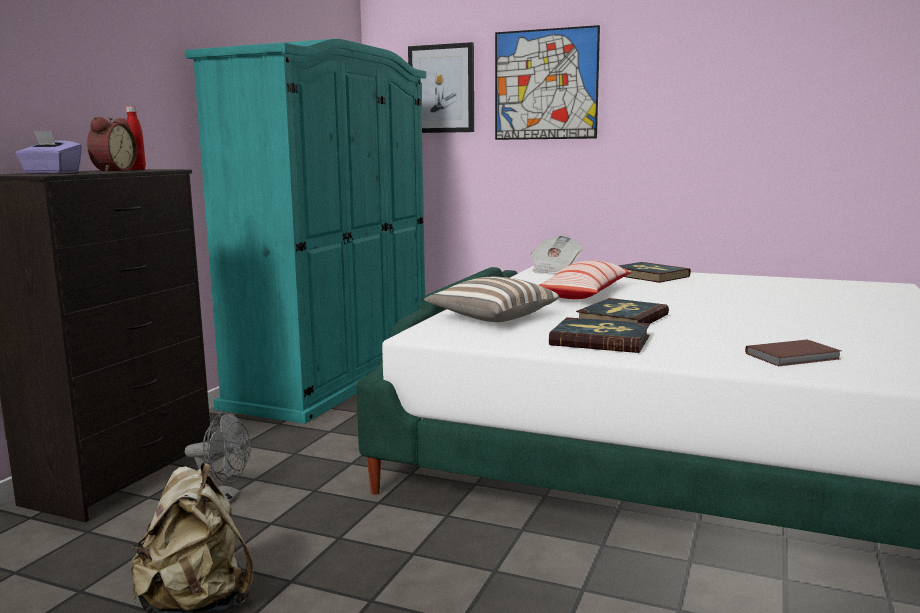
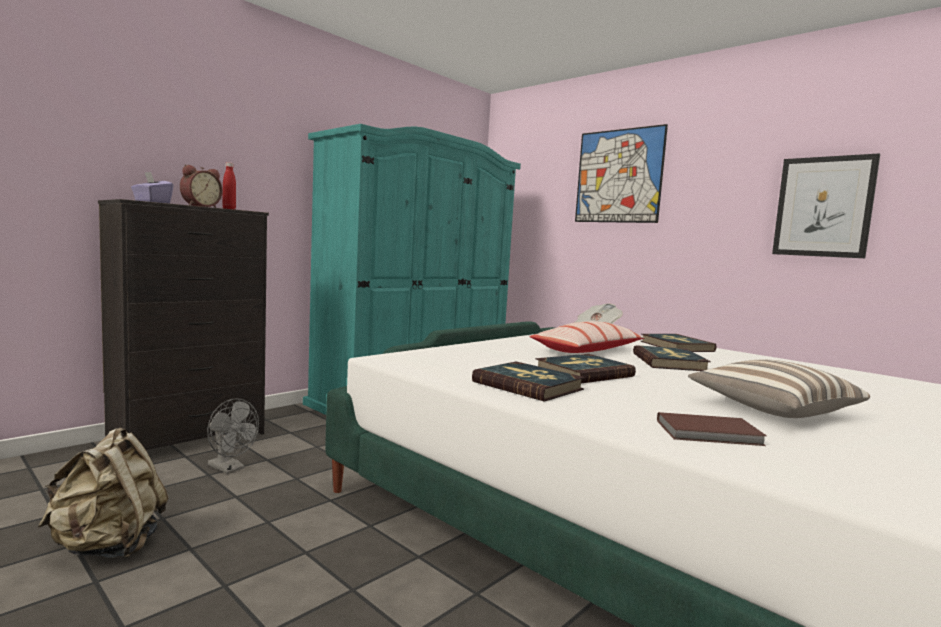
camera: 20 degrees right, 5 degrees down
picture [408,42,474,133] -> picture moved to [772,153,880,258]
pillow [424,277,559,322] -> pillow moved to [688,360,870,418]
none -> book [633,345,711,371]

